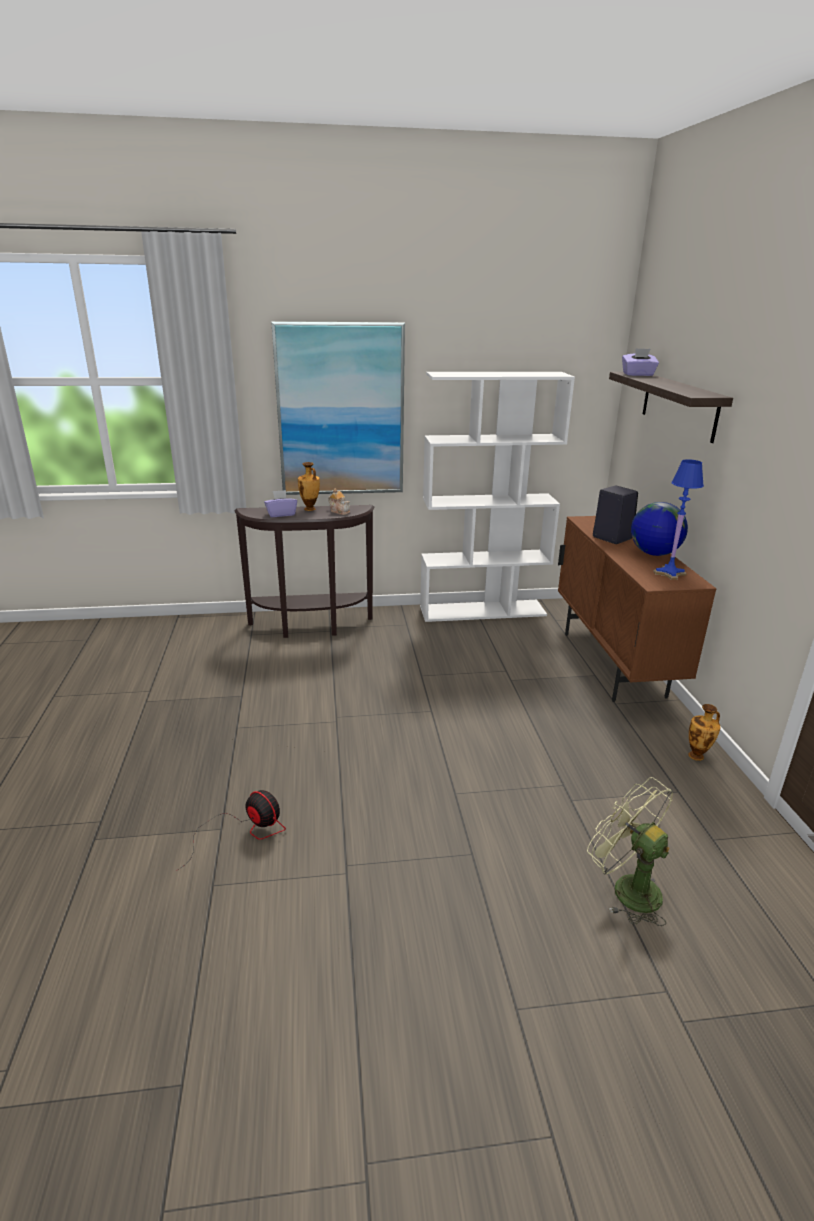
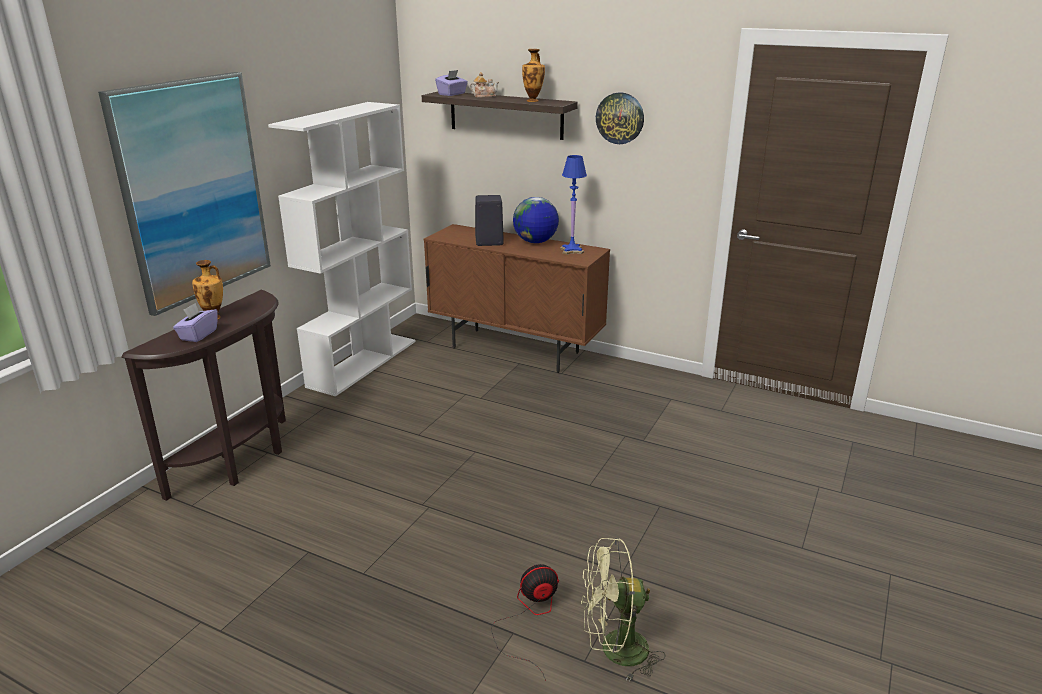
camera: 55 degrees left, 0 degrees up
teapot [328,489,350,515] -> teapot moved to [469,72,499,97]
green fan [587,777,673,926] -> green fan moved to [581,538,665,682]
vase [689,704,720,761] -> vase moved to [522,49,545,102]
none -> wall clock [596,92,644,144]

